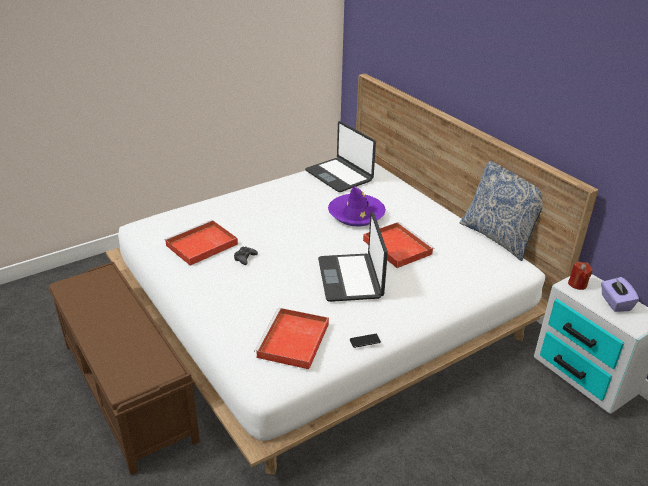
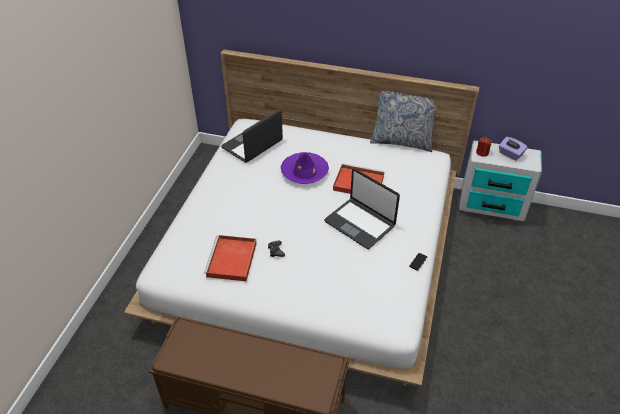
camera: 40 degrees left, 10 degrees up
red tray [254,308,329,369] -> none
laptop [305,121,376,192] -> laptop turned 120 degrees clockwise [221,109,283,163]

